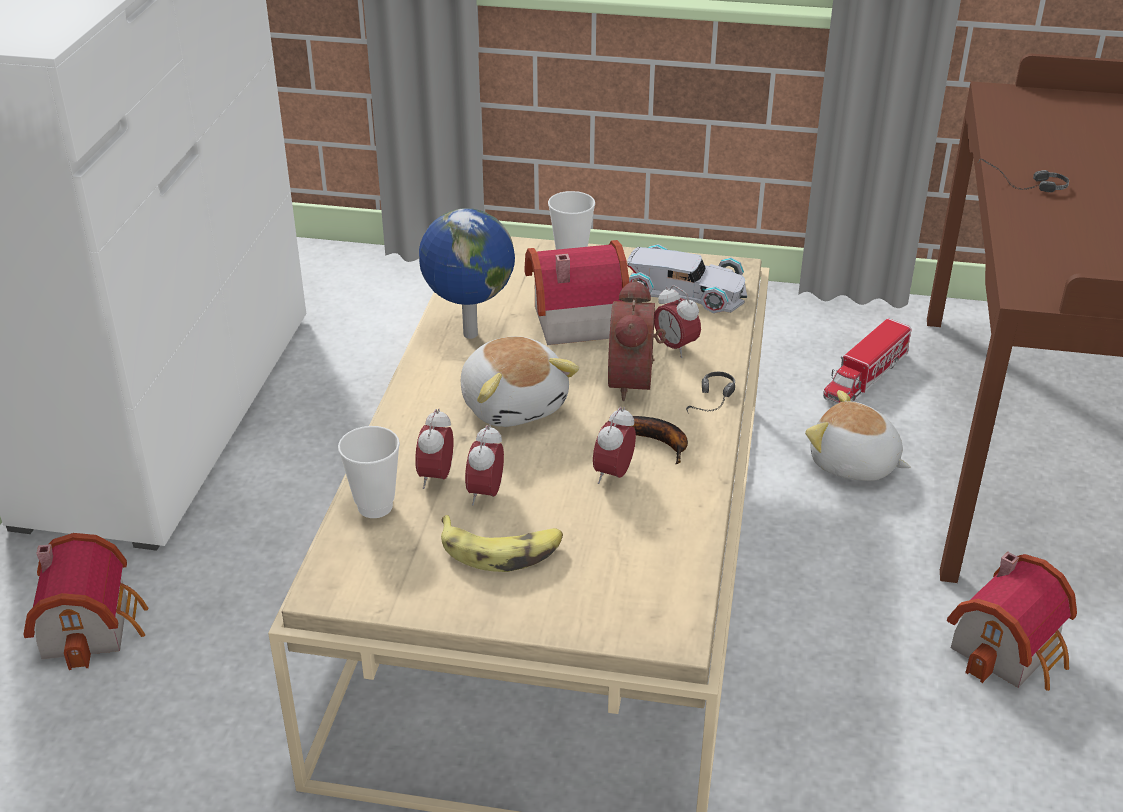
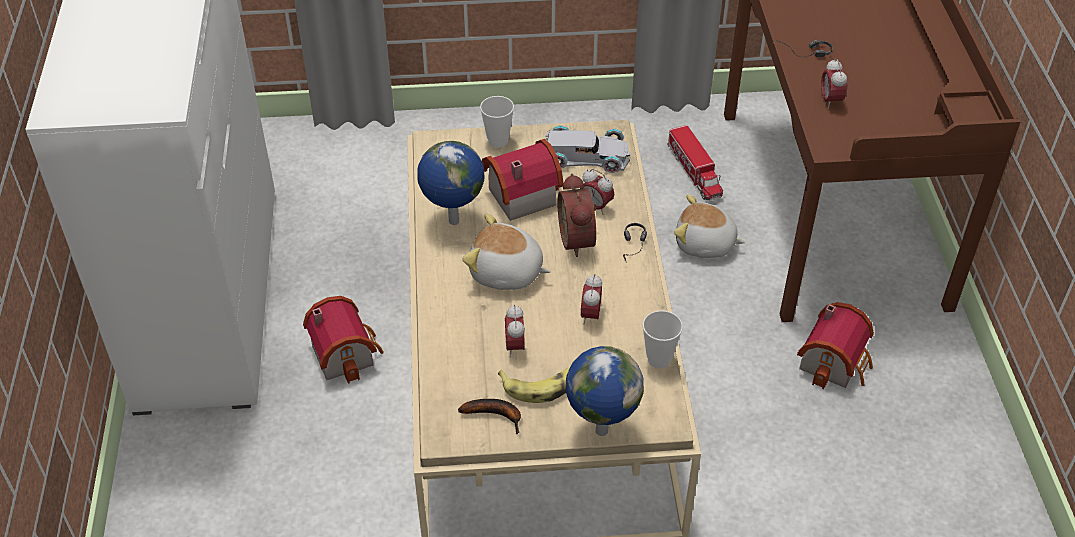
camera: 15 degrees left, 10 degrees up
toy house [23,533,149,670] -> toy house moved to [303,296,384,384]
cup [338,426,400,518] -> cup moved to [643,310,683,369]
alarm clock [415,408,453,489] -> alarm clock moved to [821,58,847,109]
plush toy [461,336,579,427] -> plush toy turned 150 degrees clockwise [462,213,551,290]
banana [607,416,688,464] -> banana moved to [458,399,521,435]
toy truck [823,318,912,404] -> toy truck turned 45 degrees counterclockwise [668,125,723,200]
none -> globe [566,346,644,436]

